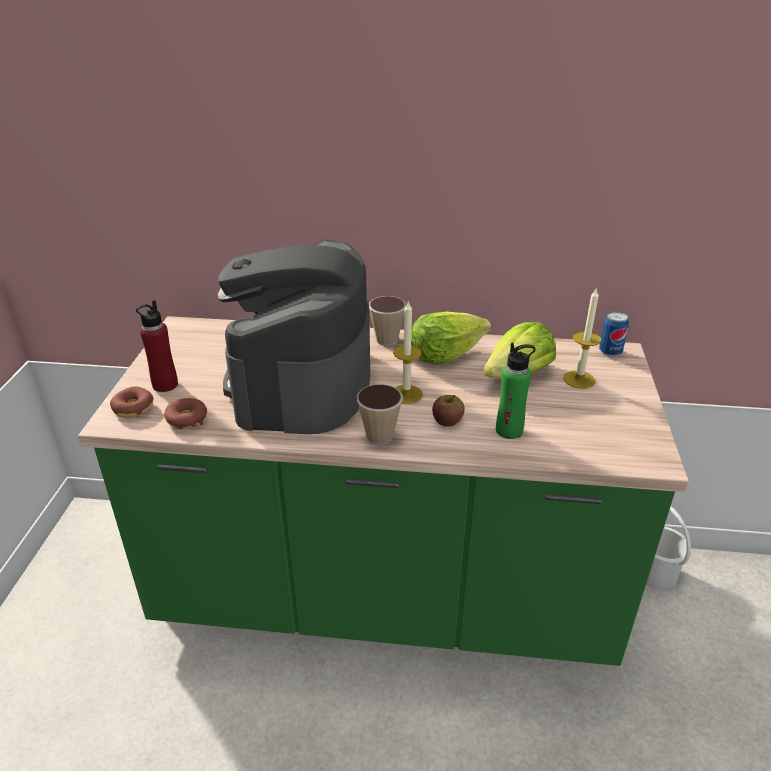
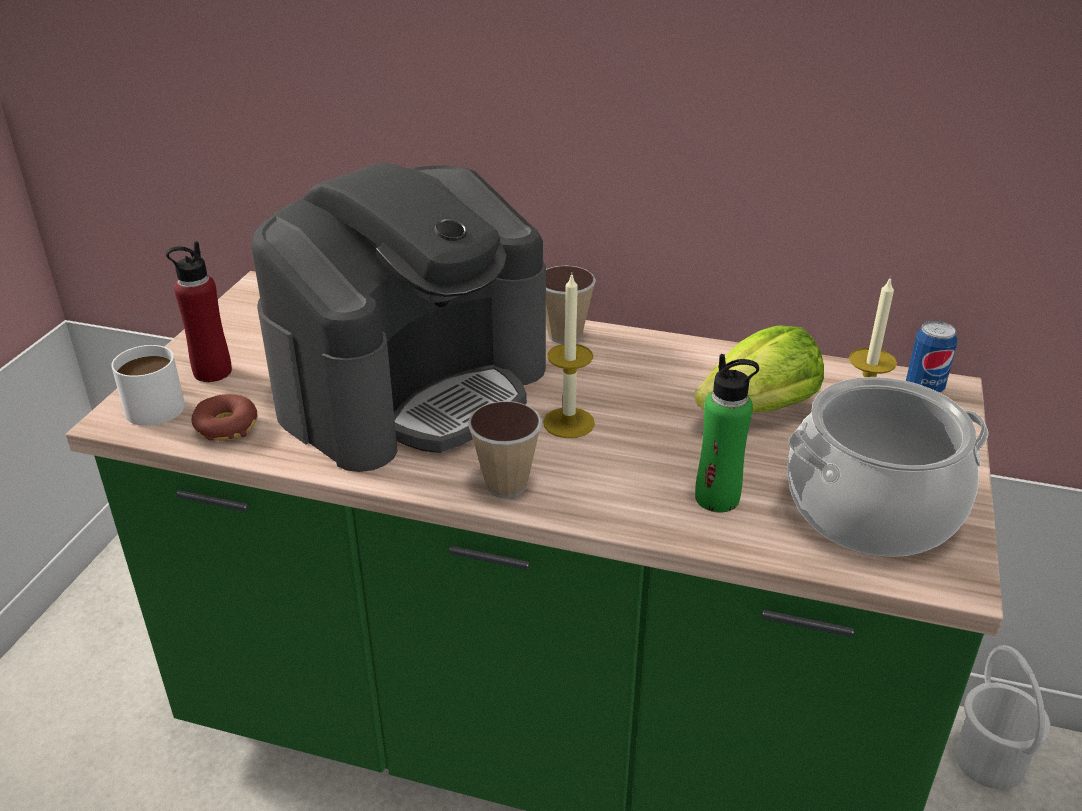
camera: 10 degrees right, 0 degrees up
donut [110,386,154,418] -> white mug [111,345,185,426]
coffee machine [218,239,370,434] -> coffee machine turned 150 degrees counterclockwise [251,162,546,472]
lettuce [411,312,491,365] -> none
apple [432,395,465,427] -> none
none -> cooking pot [787,377,989,557]

